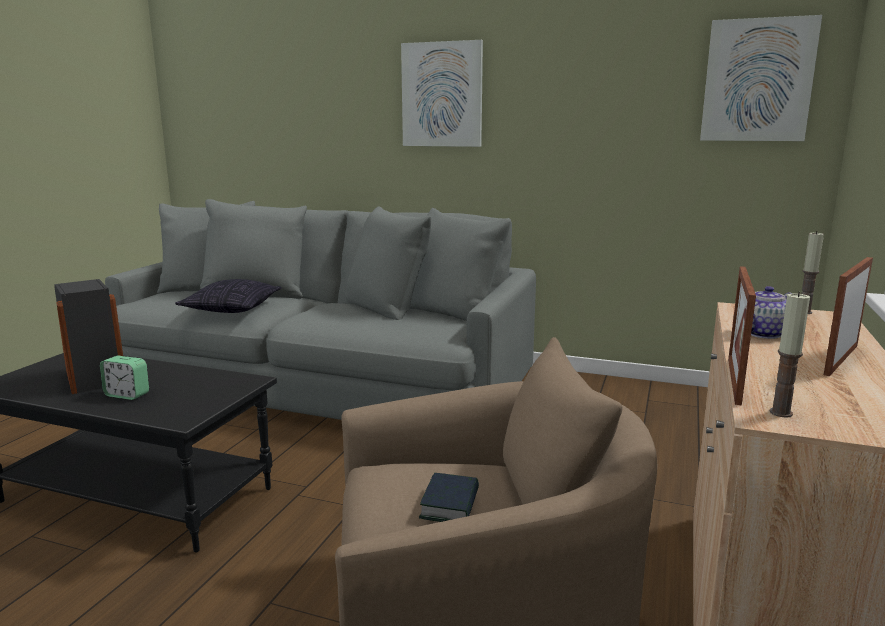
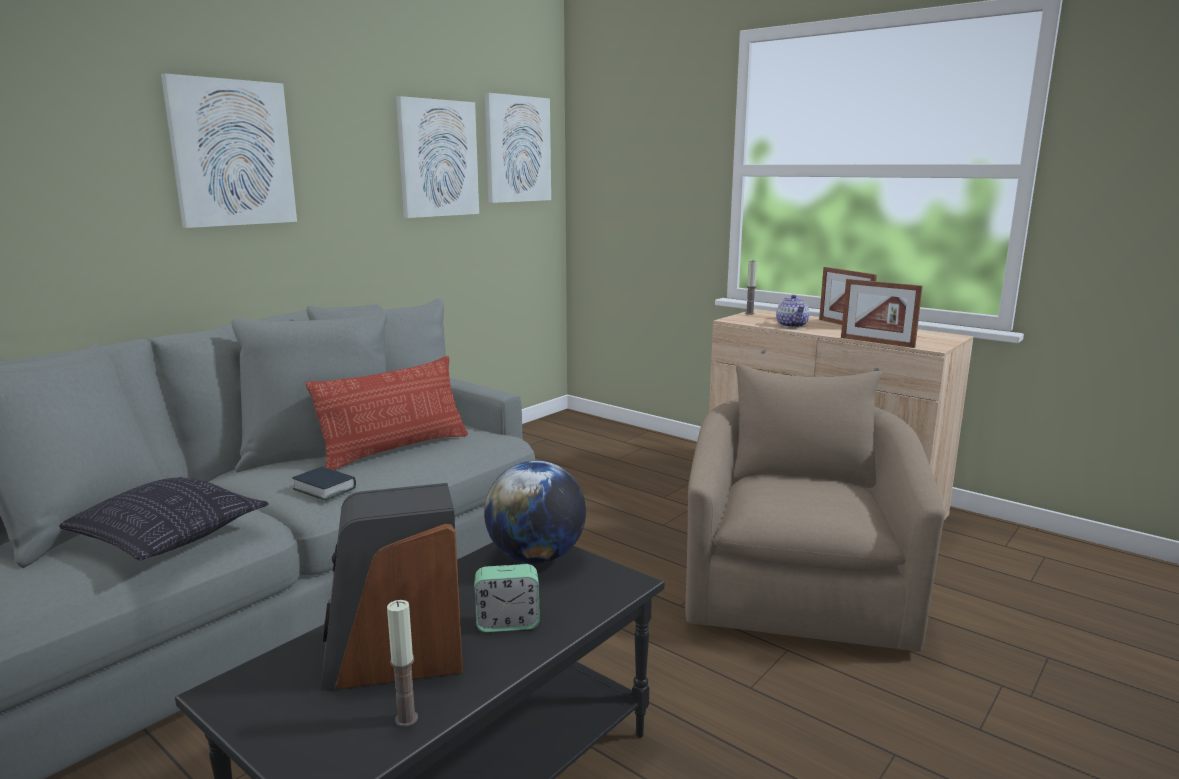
camera: 70 degrees left, 0 degrees up
alarm clock [100,356,149,400] -> alarm clock turned 45 degrees clockwise [474,564,540,632]
book [419,473,479,522] -> book moved to [292,467,356,501]
candle [769,292,810,418] -> candle moved to [387,600,418,727]
none -> pillow [306,356,468,470]
none -> picture [396,96,479,218]
none -> globe [484,461,586,564]

